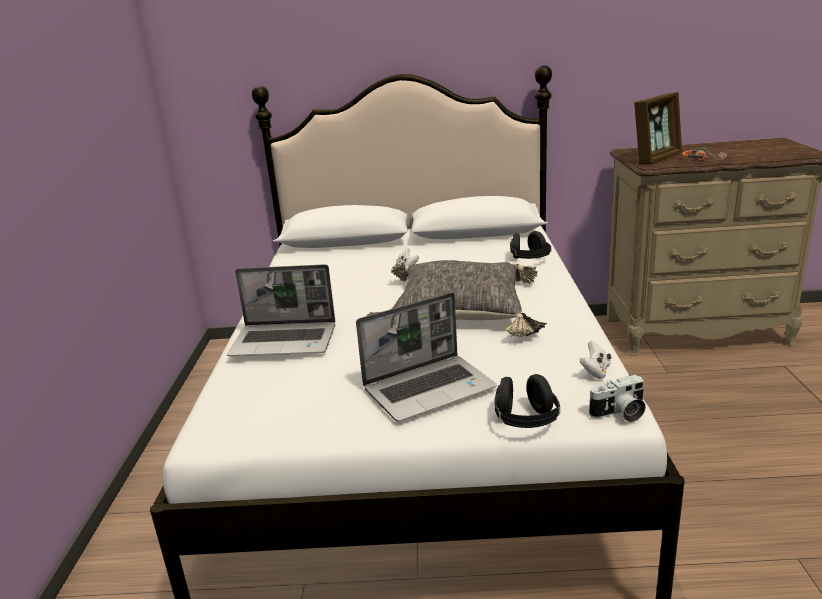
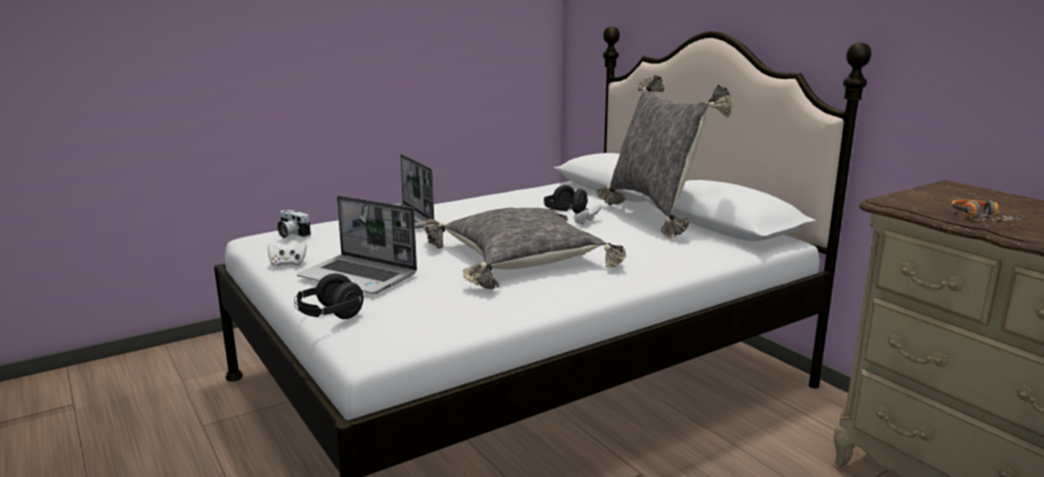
camera: 55 degrees right, 5 degrees down
black headphones [510,231,552,259] -> black headphones moved to [544,185,588,214]
white game controller [580,341,611,379] -> white game controller moved to [268,241,307,267]
camera [589,375,646,422] -> camera moved to [277,210,311,238]
picture frame [634,92,682,164] -> none
none -> pillow [597,75,733,239]

